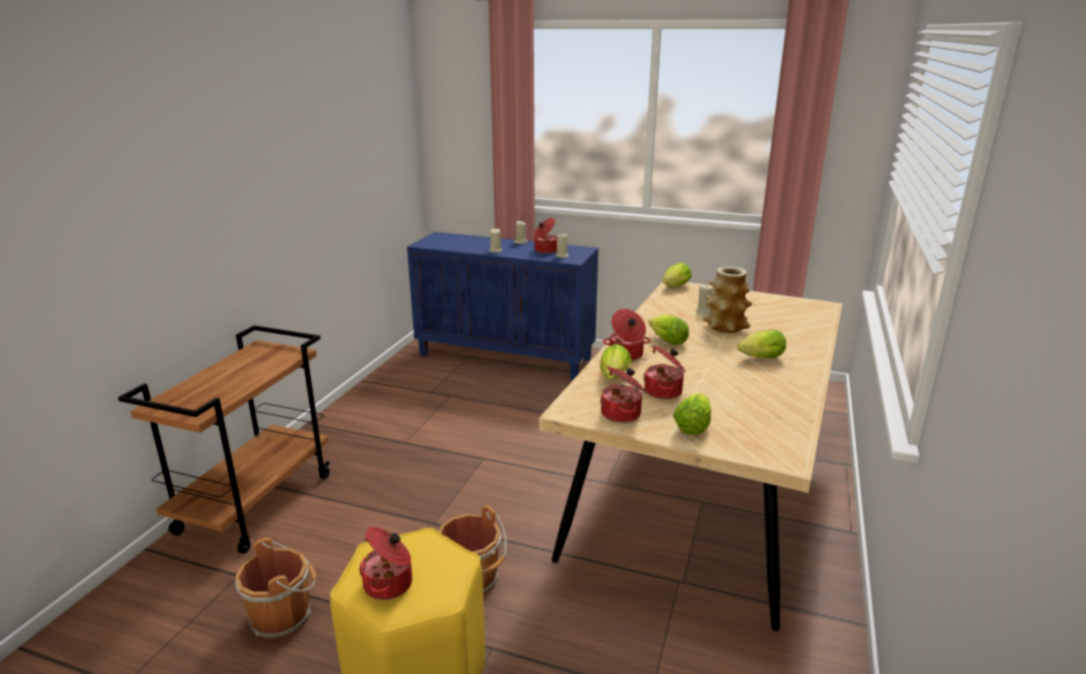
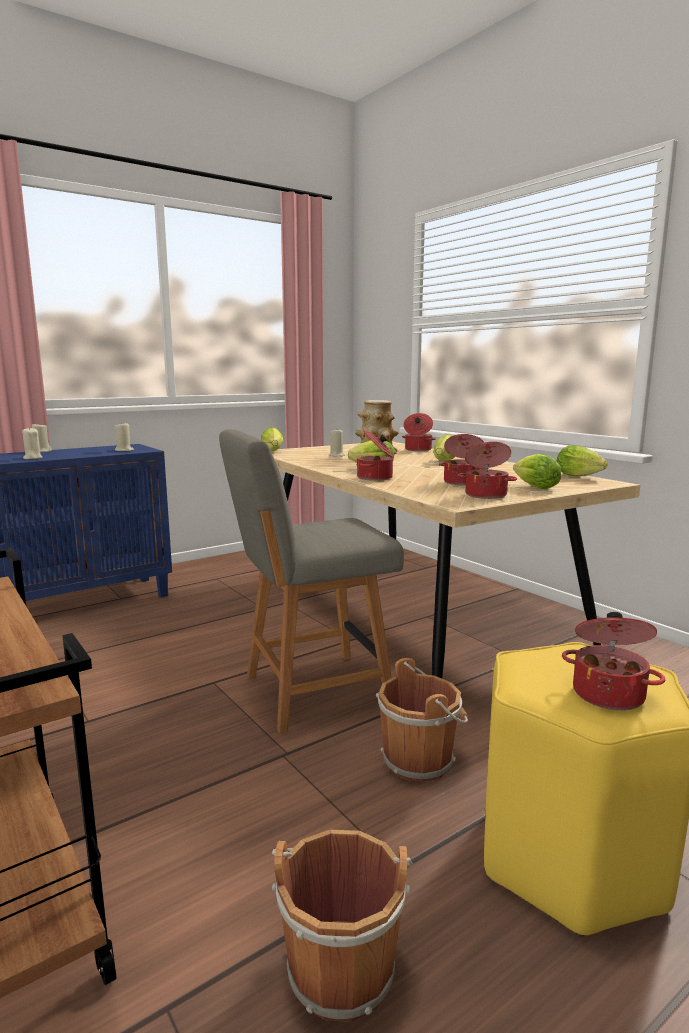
camera: 55 degrees left, 10 degrees down
cooking pot [534,218,557,254] -> cooking pot moved to [402,413,436,451]
lettuce [600,344,632,380] -> lettuce moved to [557,445,608,477]
none -> grey chair [219,429,404,734]

